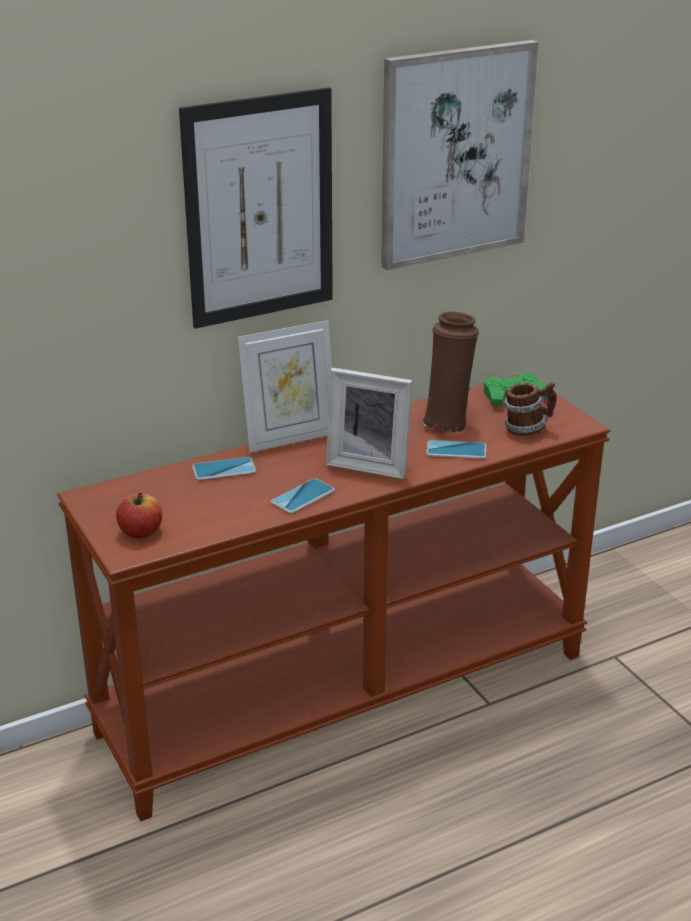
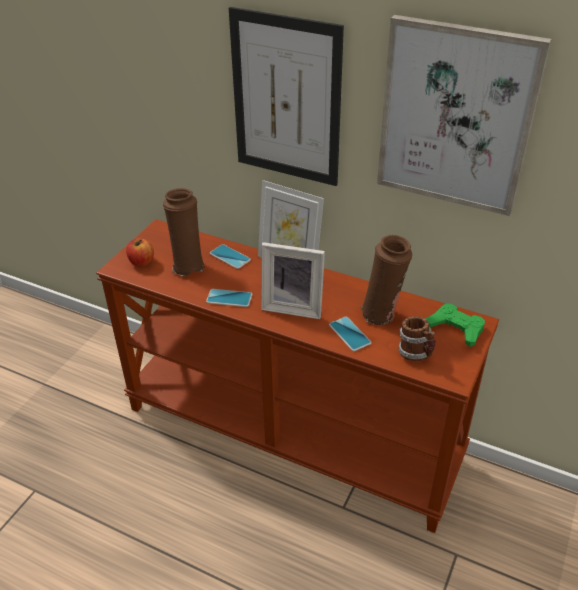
camera: 55 degrees right, 10 degrees up
picture frame [326,368,413,479] -> picture frame turned 60 degrees counterclockwise [261,242,325,319]
none -> brown vase [163,188,205,277]

